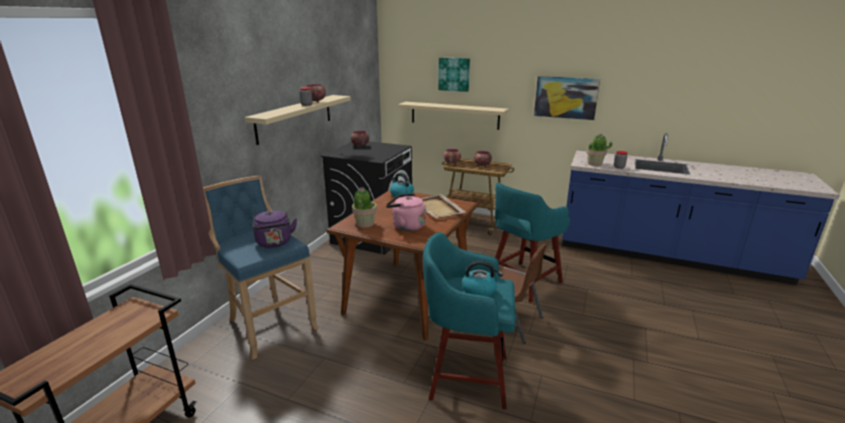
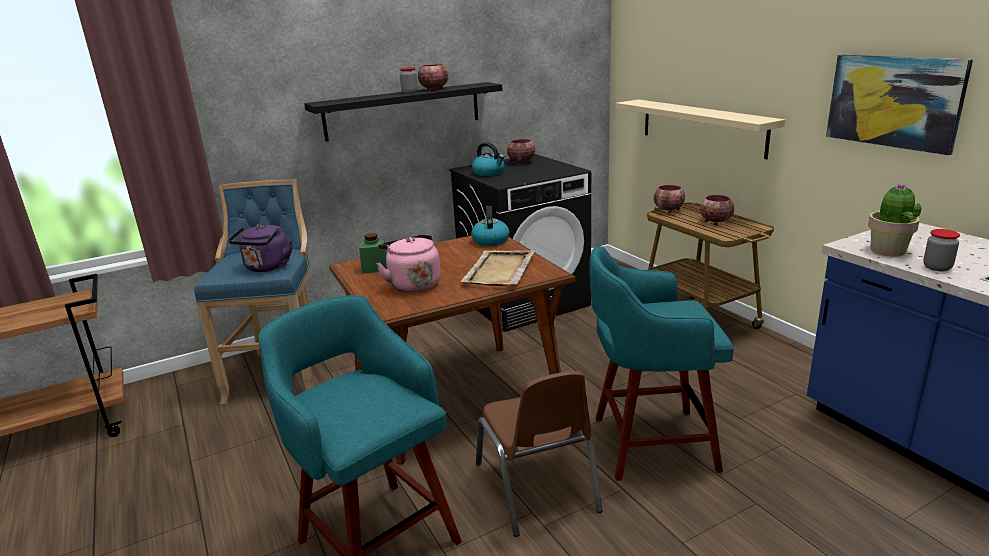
camera: 40 degrees right, 0 degrees up
beige shelf [244,95,351,145] -> black shelf [304,82,502,142]
potted plant [352,187,377,228] -> green jar [359,233,387,274]
picture [438,57,470,92] -> none
kettle [462,261,503,297] -> kettle moved to [472,142,505,176]

